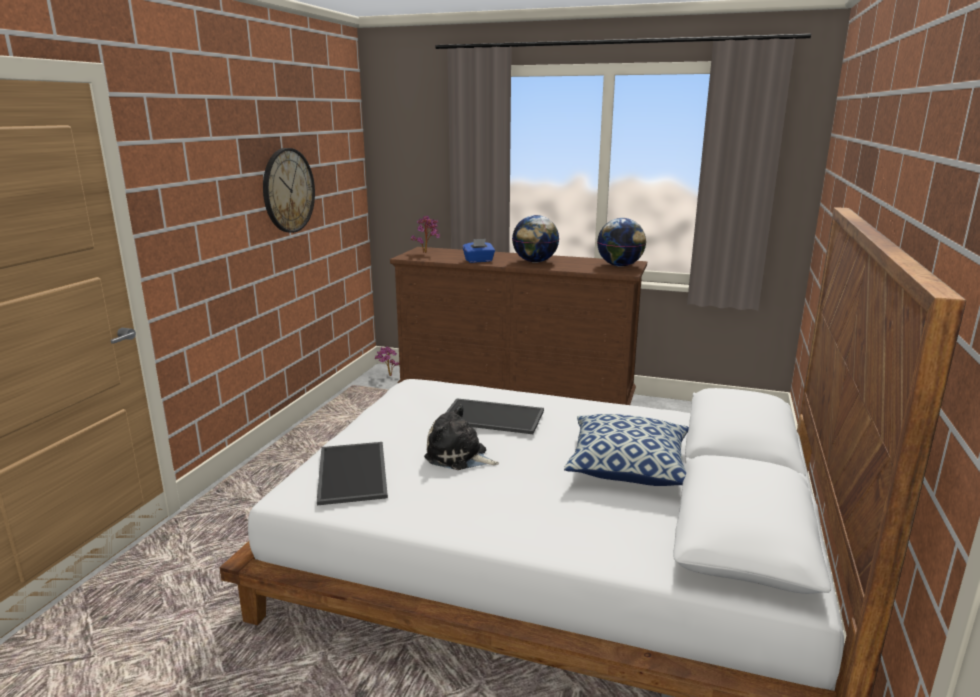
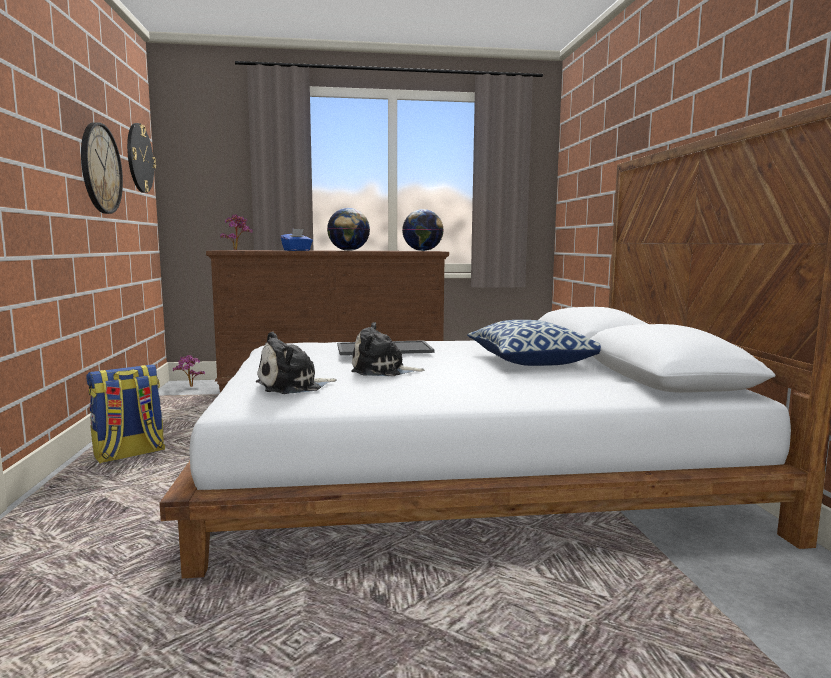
camera: 25 degrees left, 10 degrees down
tray [317,442,388,506] -> plush toy [256,332,337,394]
none -> backpack [86,364,165,464]
none -> wall clock [127,123,156,193]

